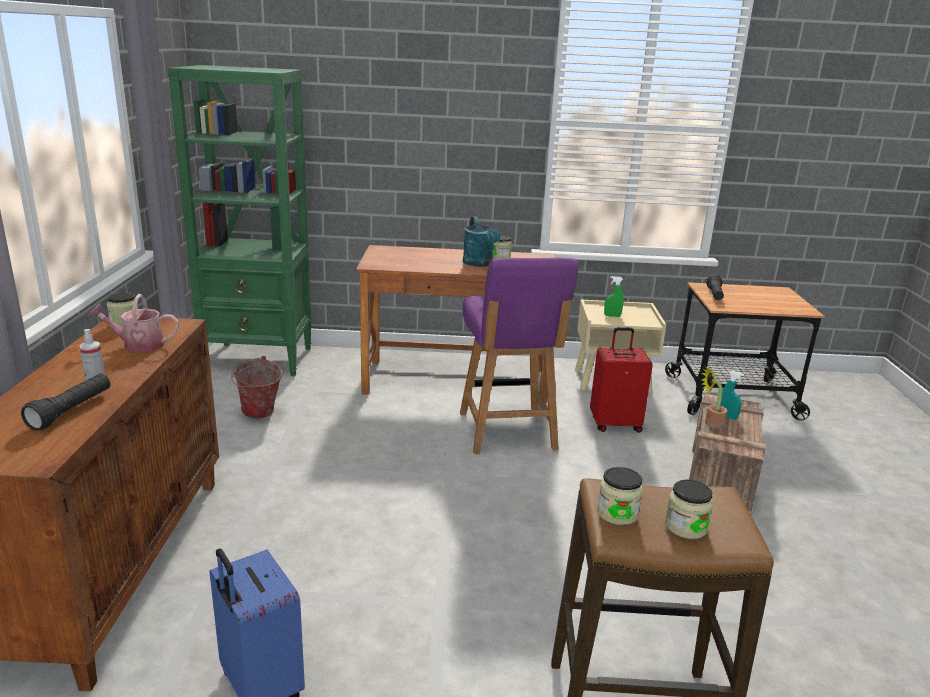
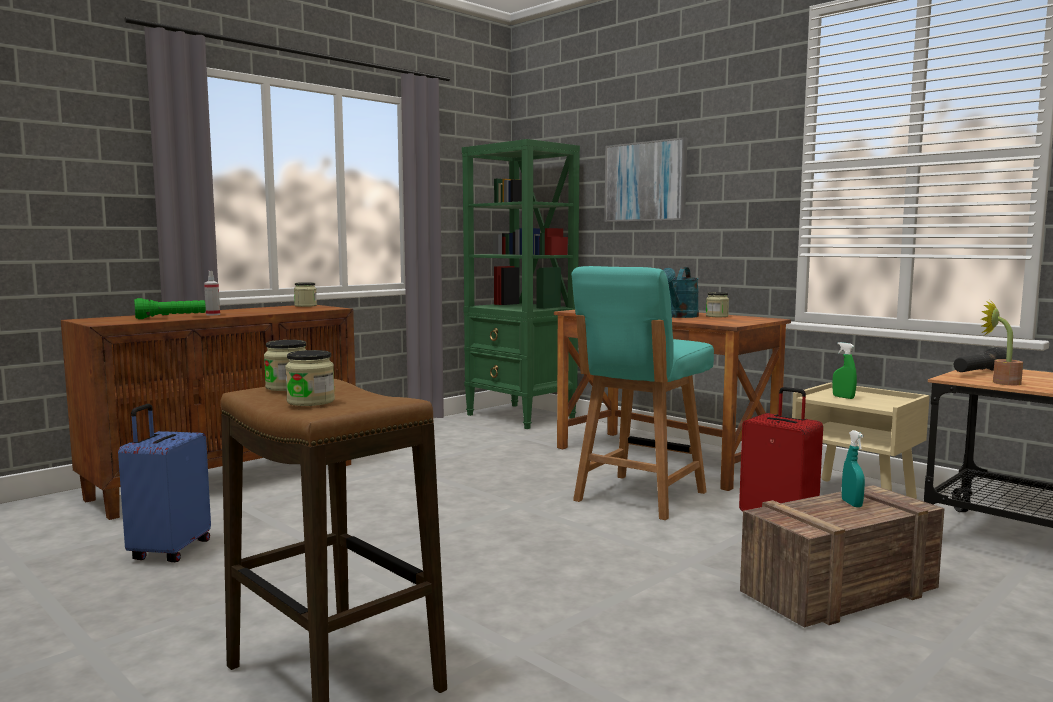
camera: 45 degrees right, 15 degrees down
black flashlight [21,374,110,431] -> green flashlight [134,298,206,319]
watering can [88,294,179,353] -> none
bucket [231,356,283,418] -> none
purple chair [460,258,579,454] -> turquoise chair [571,266,714,520]
potted plant [702,366,727,428] -> potted plant moved to [981,300,1023,385]
none -> picture [604,137,687,222]

